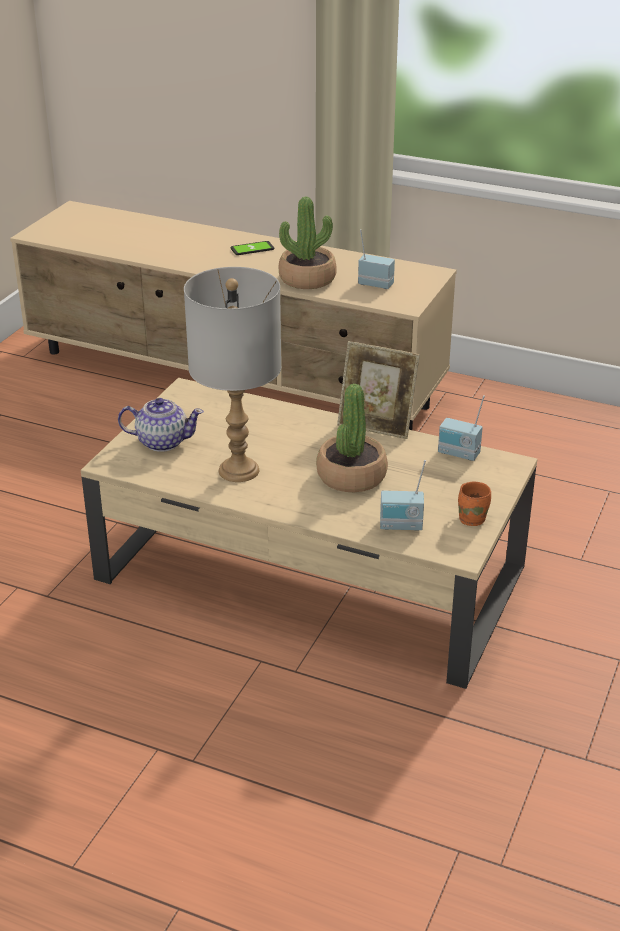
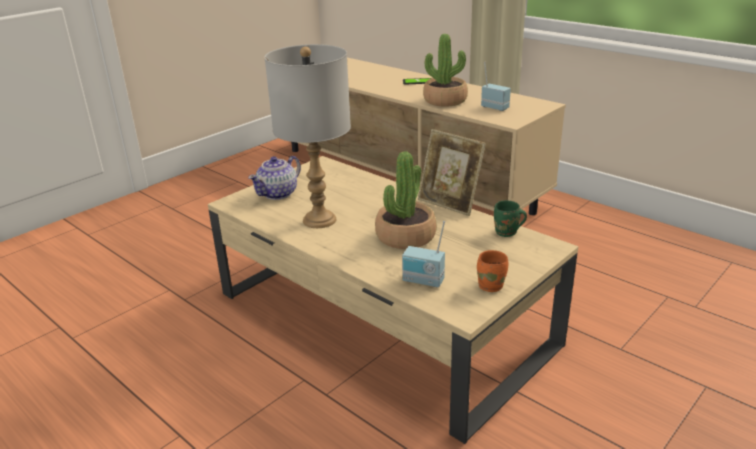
camera: 20 degrees right, 5 degrees down
teapot [118,398,204,452] -> teapot turned 105 degrees clockwise [248,156,301,200]
radio [438,395,485,461] -> green mug [494,200,527,237]

